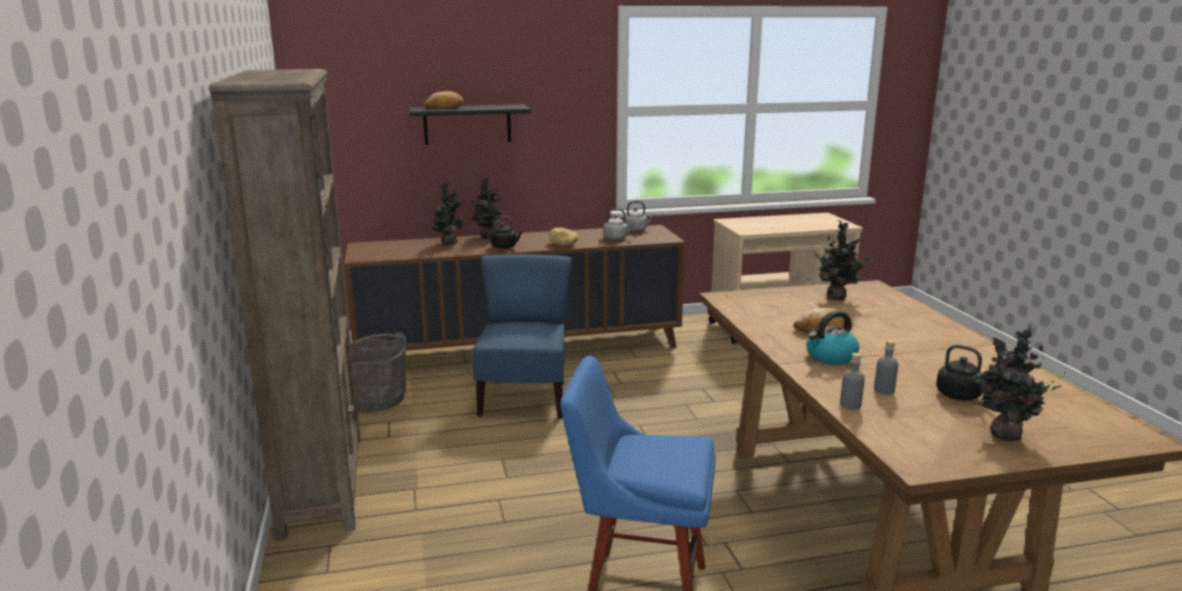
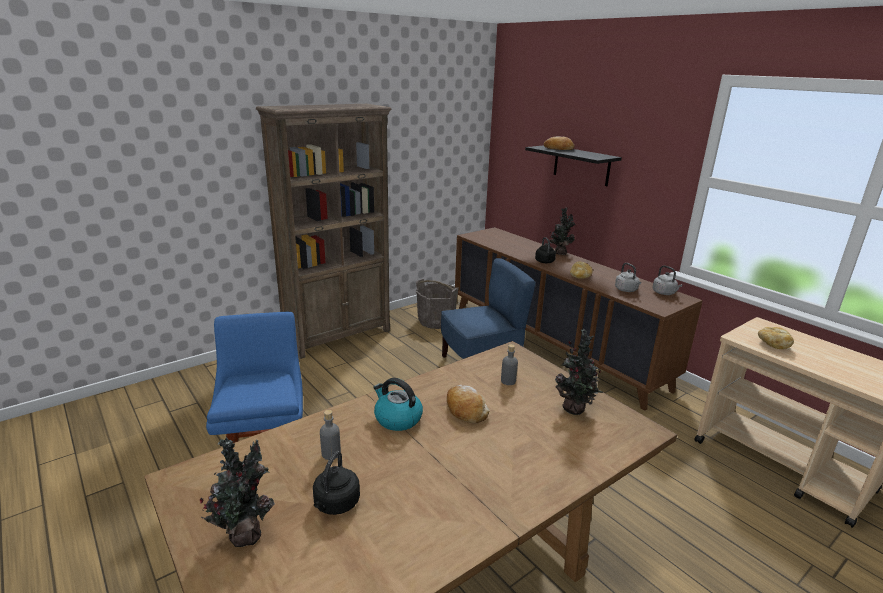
camera: 65 degrees right, 5 degrees up
potted plant [429,182,465,245] -> none
grey bottle [840,353,865,410] -> grey bottle moved to [501,344,518,385]
none -> bread [758,327,794,349]

